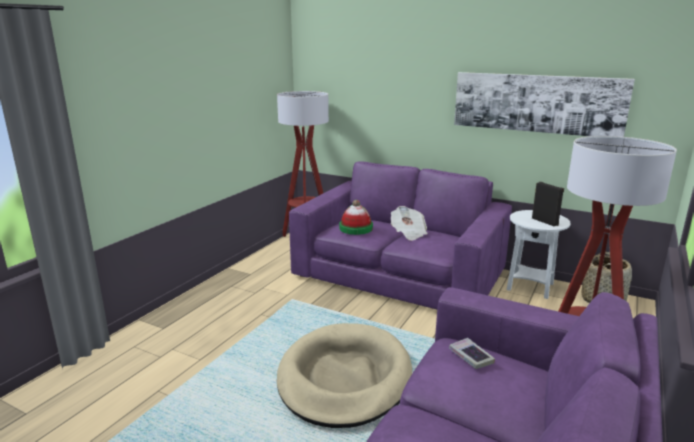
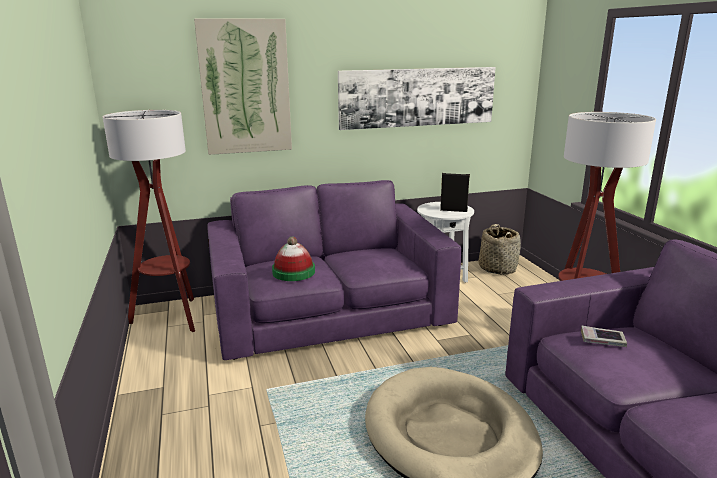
camera: 45 degrees left, 0 degrees up
newspaper [391,206,428,241] -> none
none -> picture [194,18,292,155]

